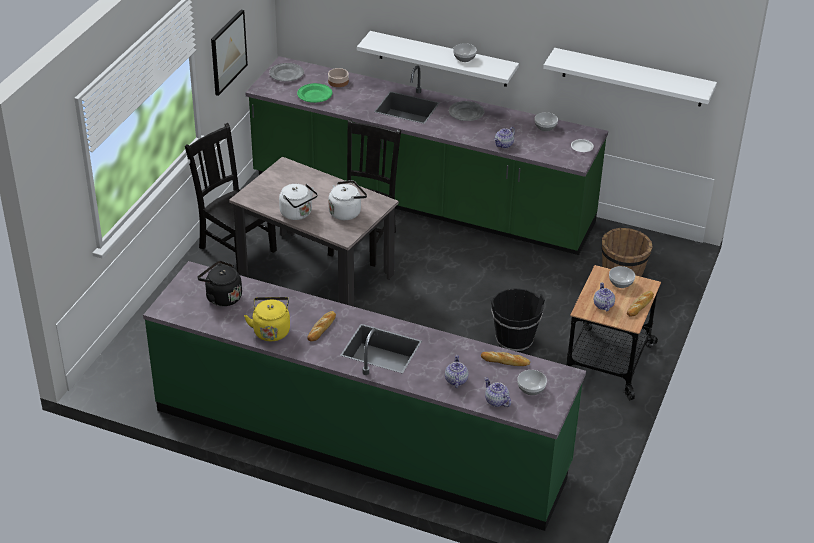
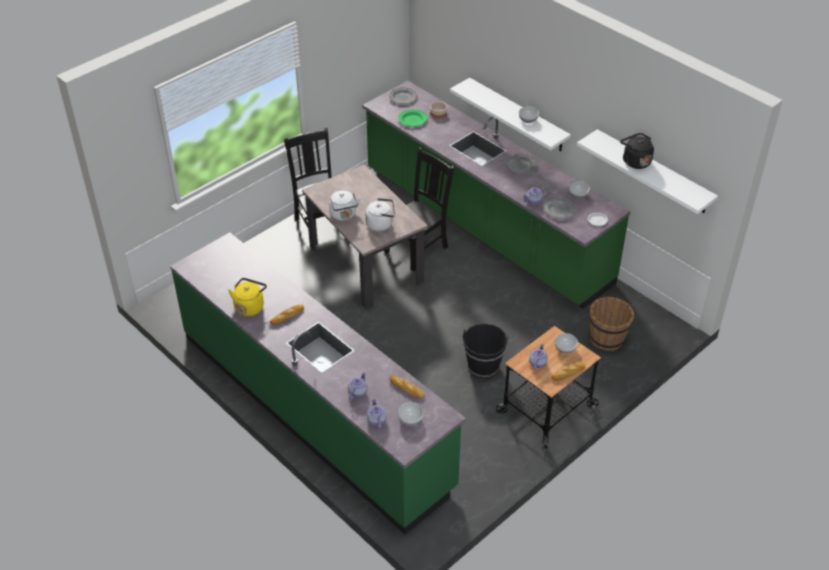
camera: 25 degrees right, 5 degrees up
black kettle [198,261,242,306] -> black kettle moved to [620,133,654,169]
picture [211,9,248,96] -> none
none -> grey plate [544,198,576,219]

